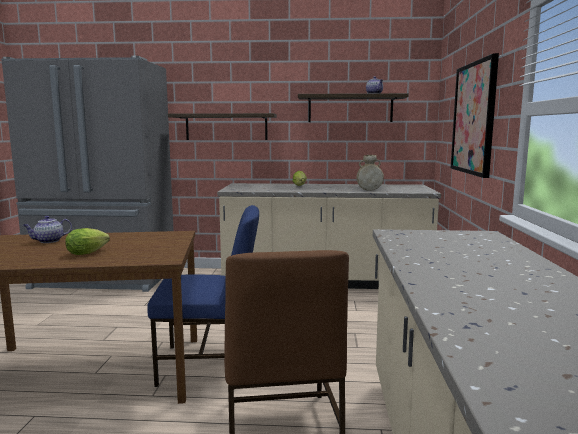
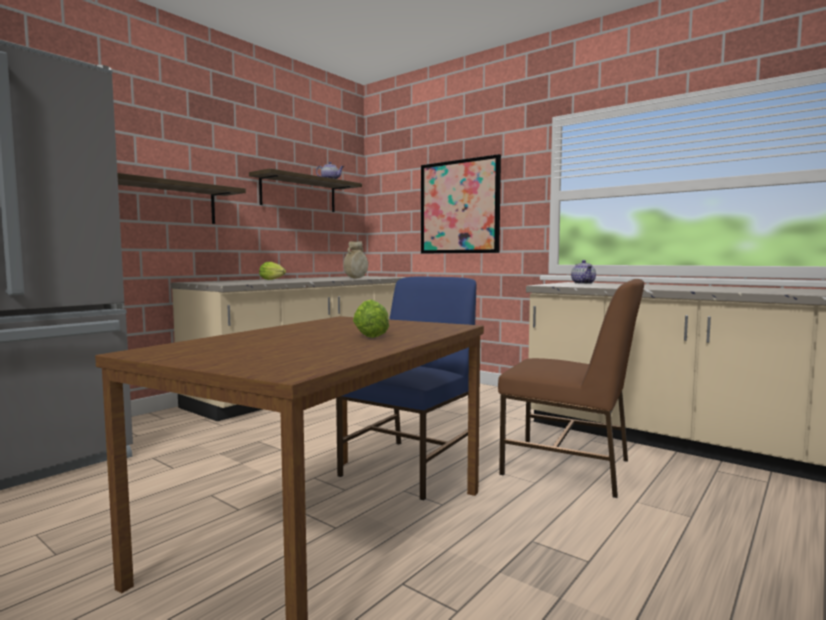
camera: 55 degrees left, 5 degrees down
teapot [23,216,72,243] -> teapot moved to [571,260,596,284]

